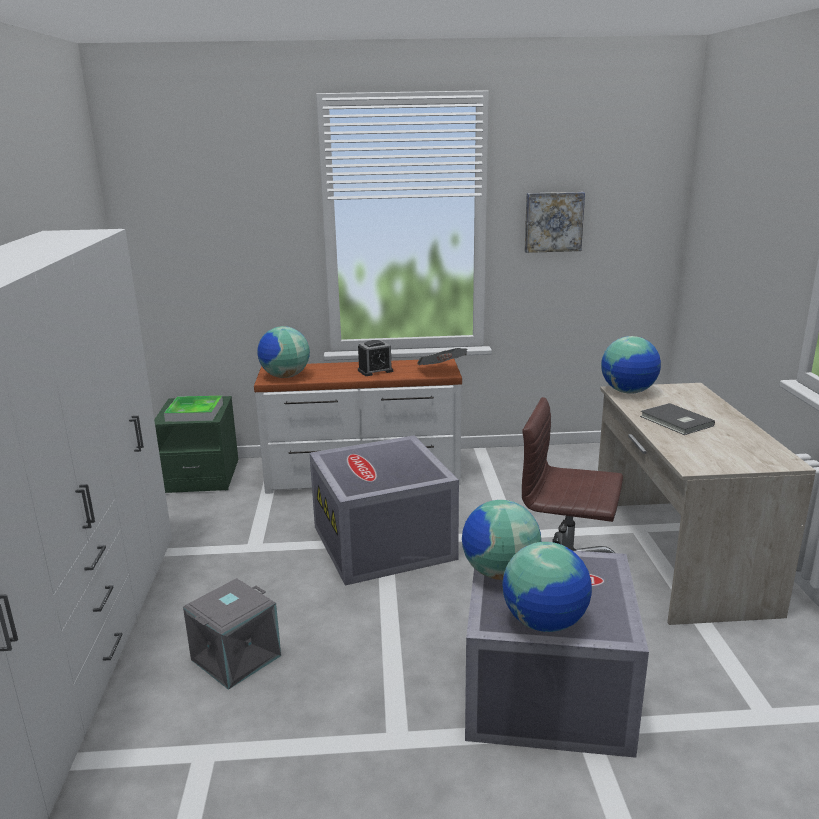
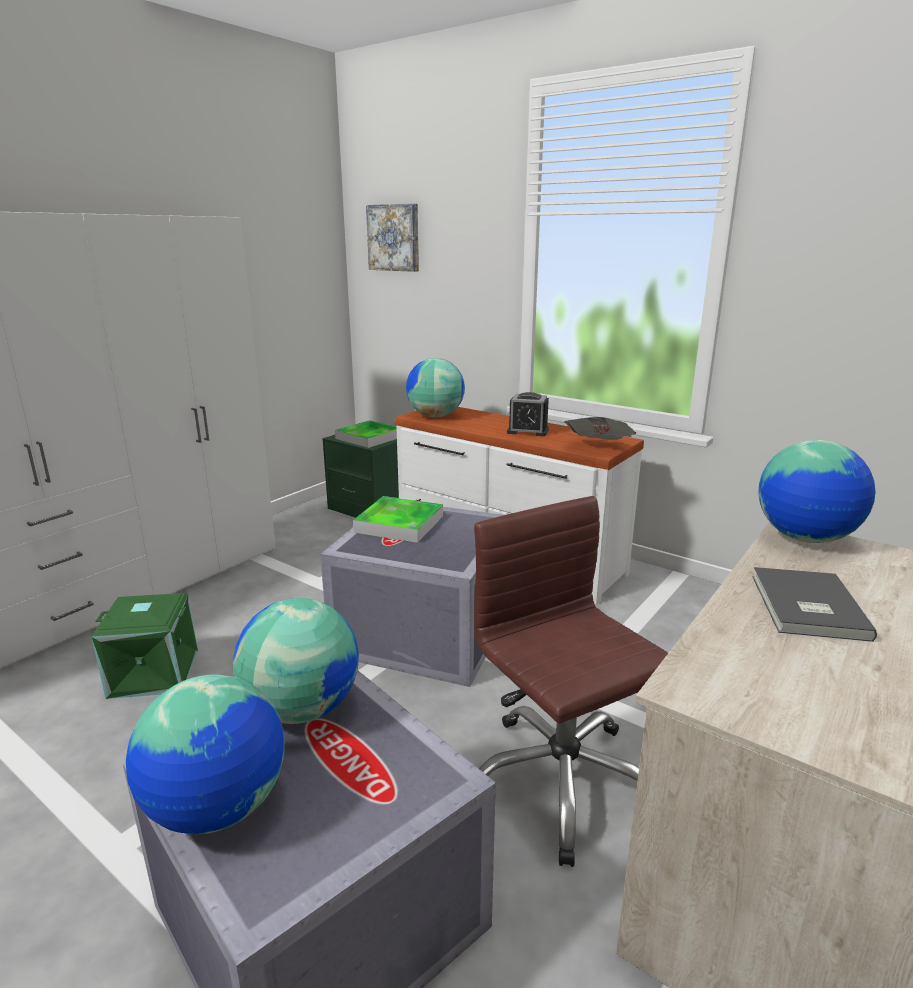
camera: 40 degrees right, 0 degrees up
grey storage box [183,578,281,690] -> green storage box [91,593,198,699]
picture [525,192,585,253] -> picture moved to [366,203,419,272]
none -> tray [353,496,443,543]

